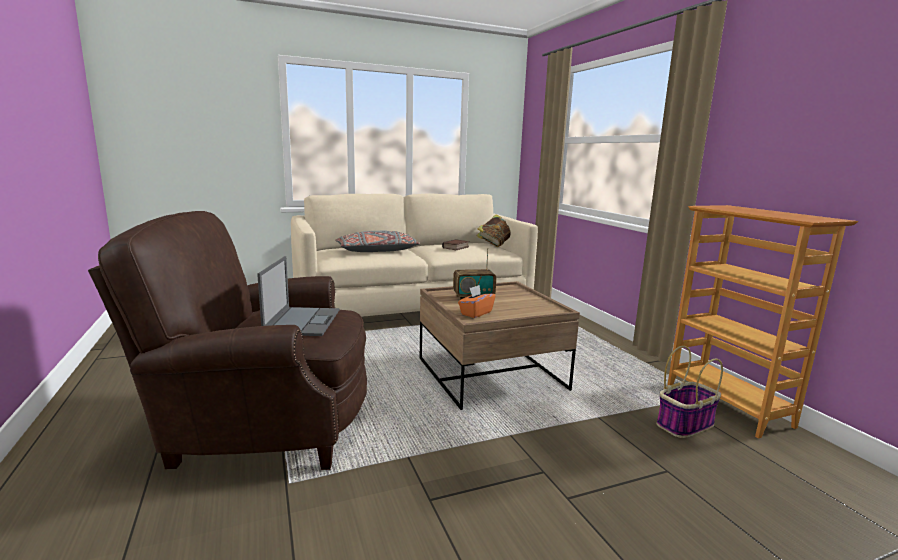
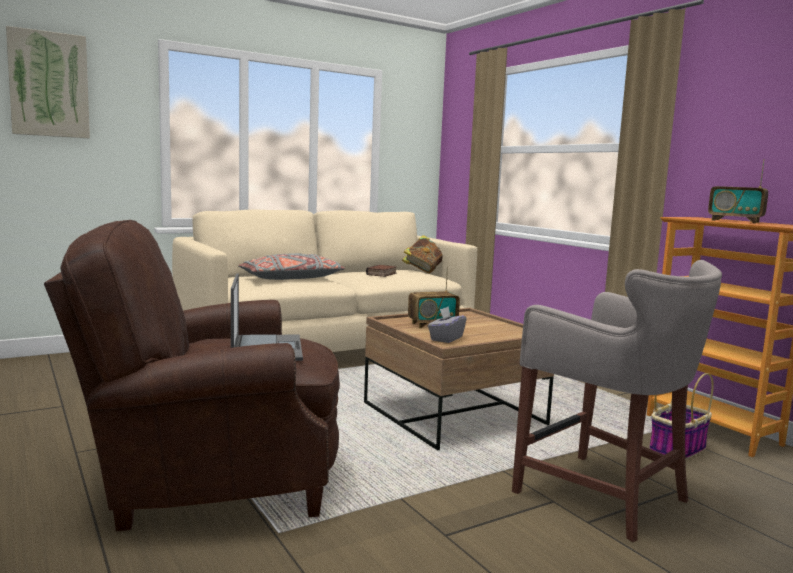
camera: 10 degrees left, 5 degrees down
orange tissue box [458,285,495,318] -> grey tissue box [428,306,467,343]
none -> picture [6,26,90,138]
none -> grey stool [512,260,722,542]
none -> radio [708,159,768,223]

